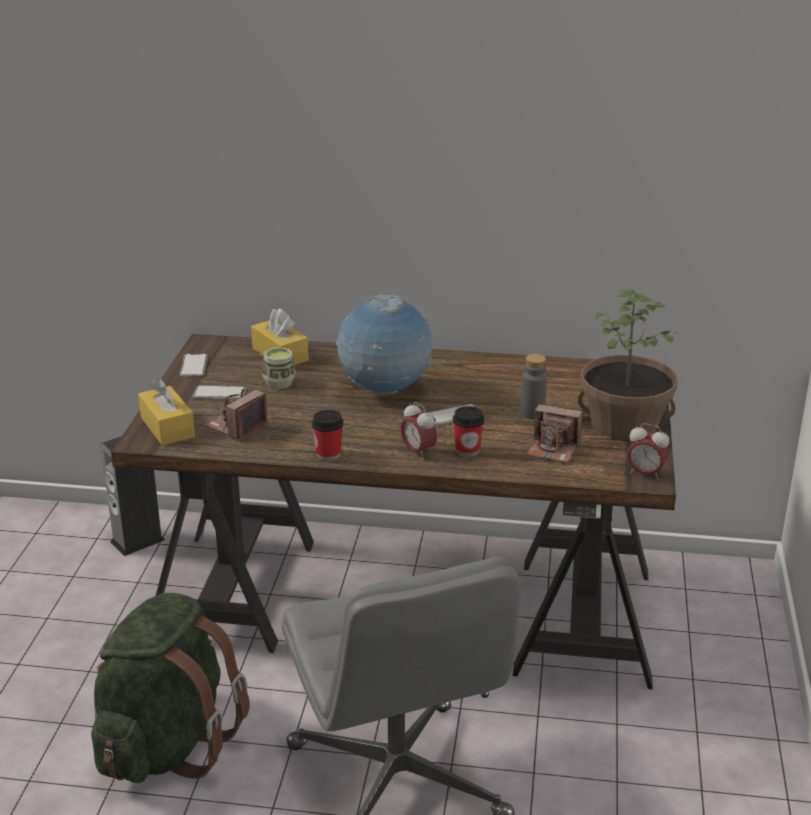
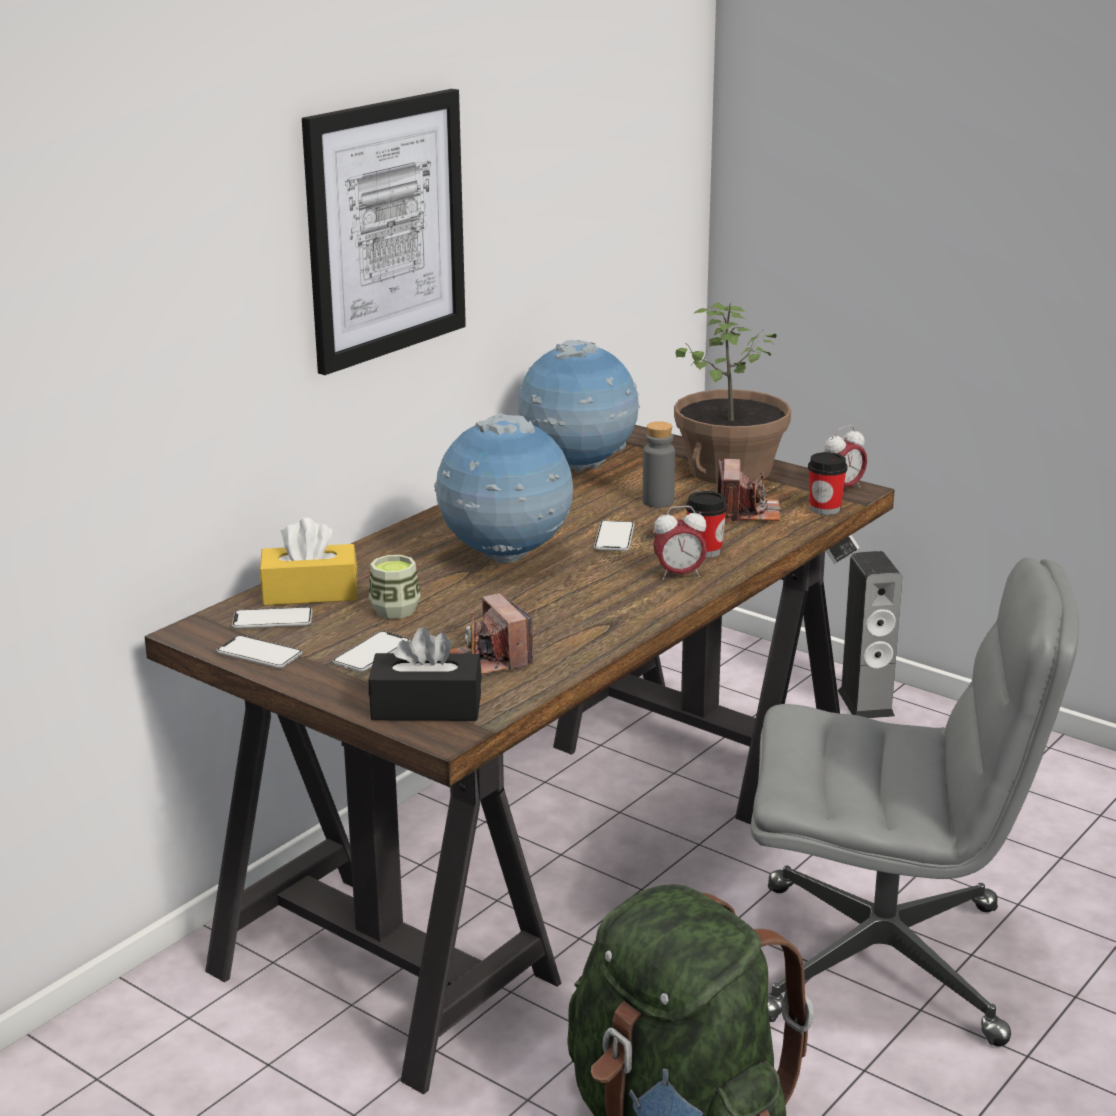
camera: 60 degrees left, 5 degrees down
speaker [101,436,165,556] -> speaker moved to [838,551,902,718]
yellow tissue box [138,378,195,445] -> black tissue box [369,627,482,721]
cup [312,410,343,461] -> cup moved to [808,452,848,515]
camera [527,404,583,463] -> camera turned 45 degrees counterclockwise [717,459,781,522]
none -> phone [232,607,313,629]
none -> picture [302,89,466,375]
none -> globe [517,340,640,472]

